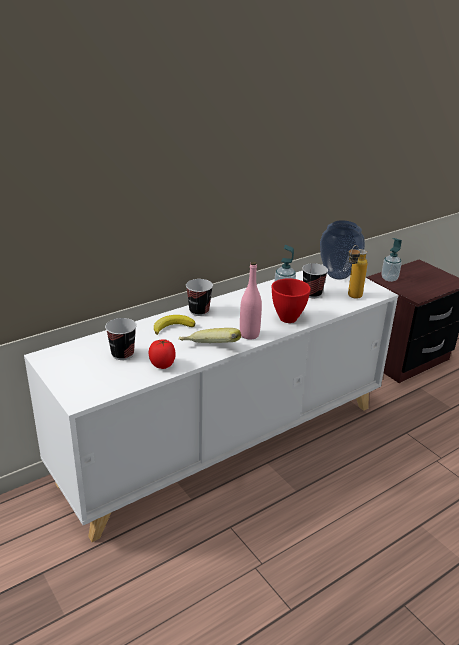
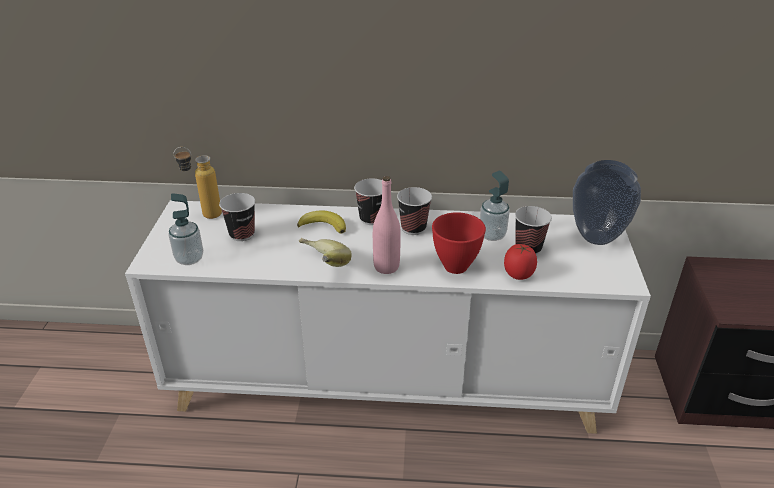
camera: 40 degrees right, 5 degrees up
tomato [149,339,176,369] -> tomato moved to [504,244,537,280]
bottle [348,245,368,299] -> bottle moved to [174,147,222,219]
soap dispenser [381,238,402,282] -> soap dispenser moved to [168,193,203,265]
none -> cup [397,187,432,235]

